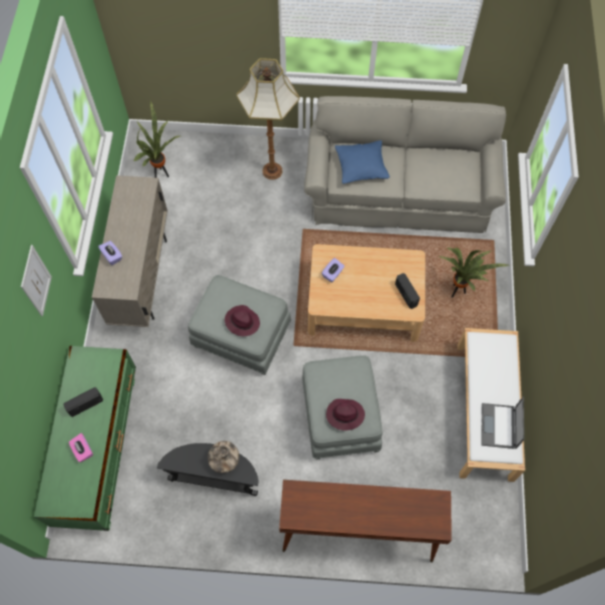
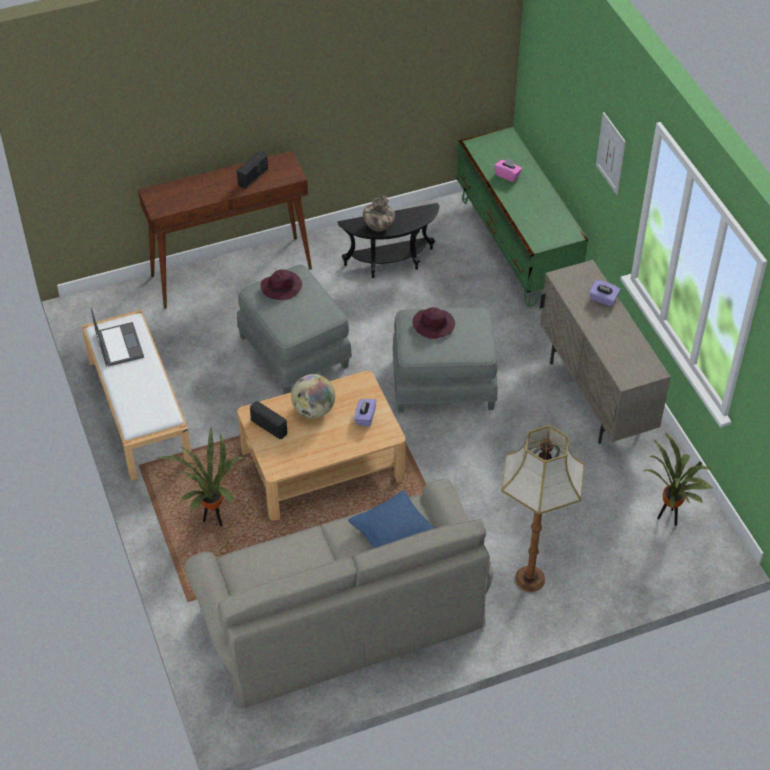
camera: 155 degrees right, 15 degrees down
radio [63,387,103,417] -> radio moved to [237,151,268,189]
none -> globe [291,374,335,418]

